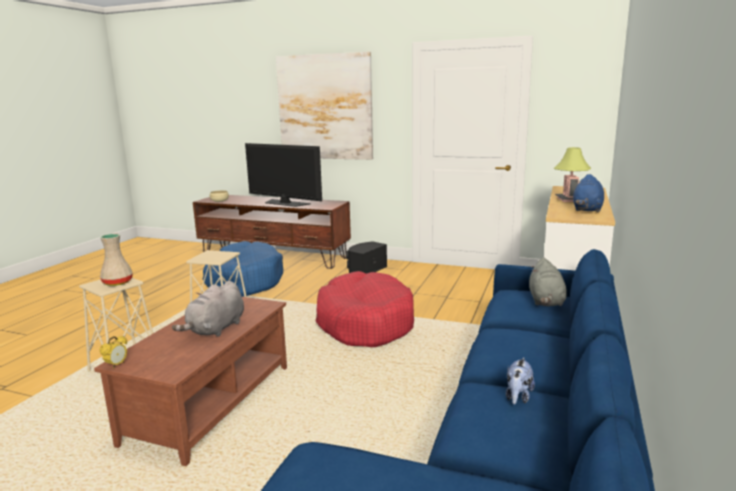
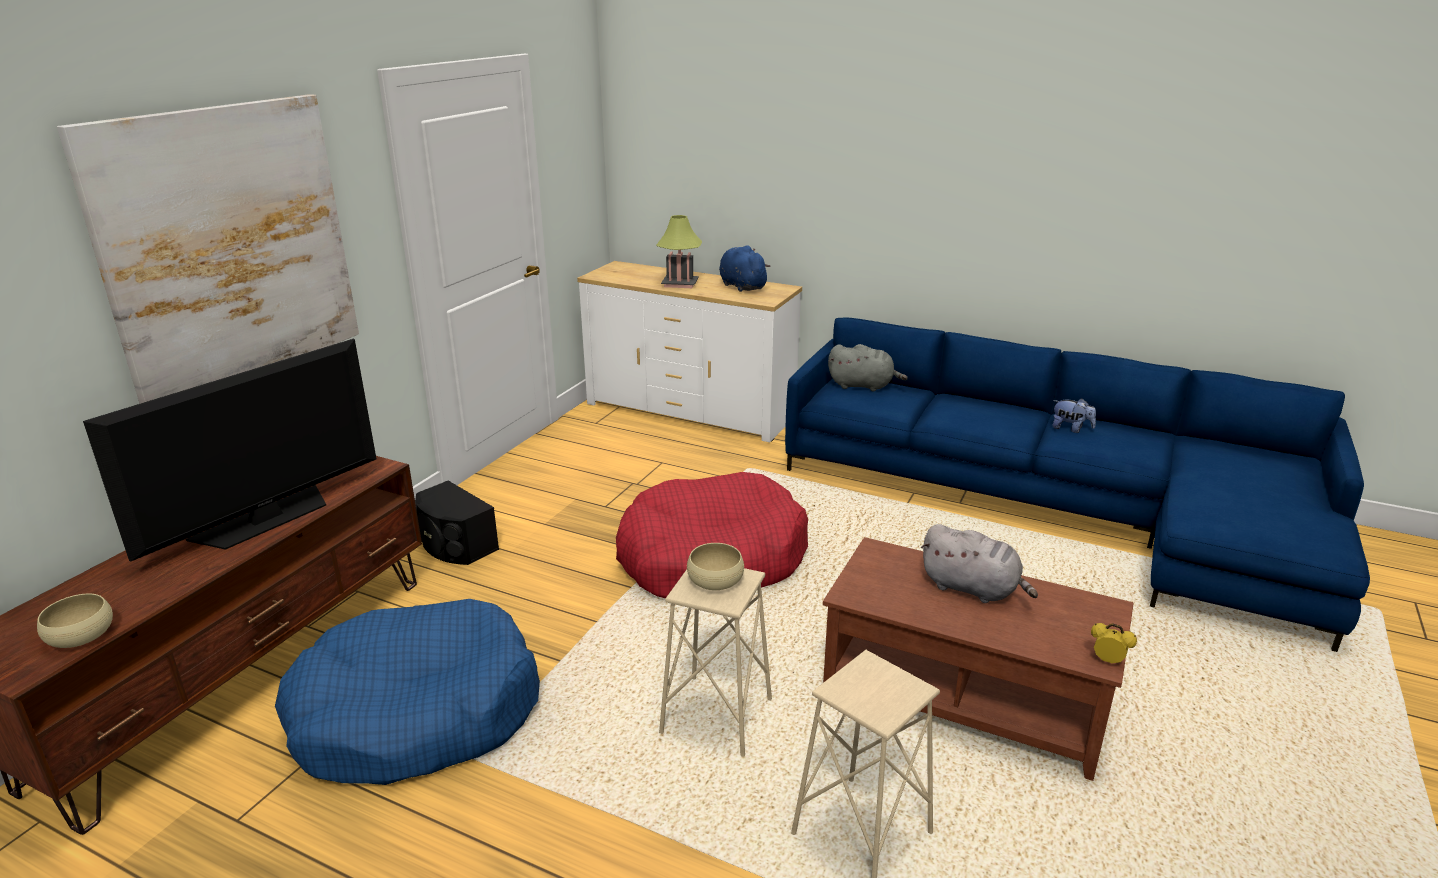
camera: 85 degrees left, 10 degrees up
beige vase [100,234,133,286] -> none
blue plush toy [573,174,604,212] -> blue plush toy turned 150 degrees counterclockwise [719,245,771,292]
none -> beige bowl [687,543,744,590]

